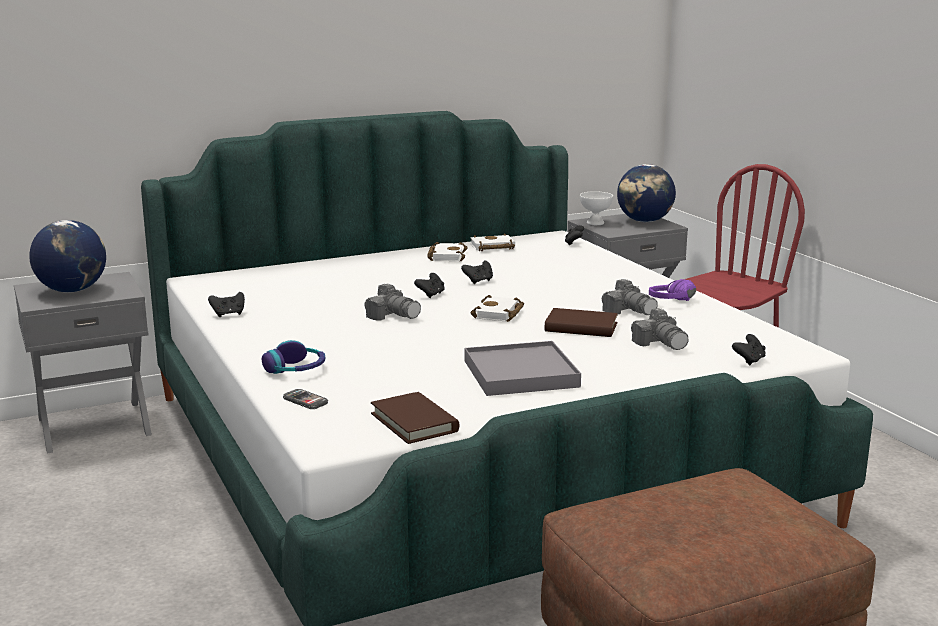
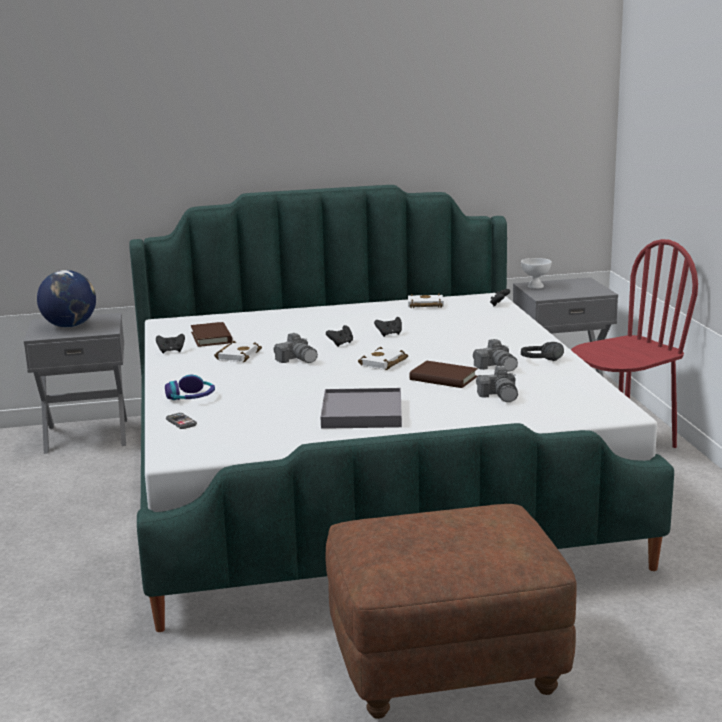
camera: 15 degrees right, 0 degrees up
brown book [371,392,459,444] -> brown book moved to [191,322,233,347]
white book [427,242,468,262] -> white book moved to [214,341,262,362]
globe [617,164,676,222] -> none
purple headphones [649,279,696,301] -> black headphones [521,342,564,361]
black game controller [732,334,766,365] -> none

